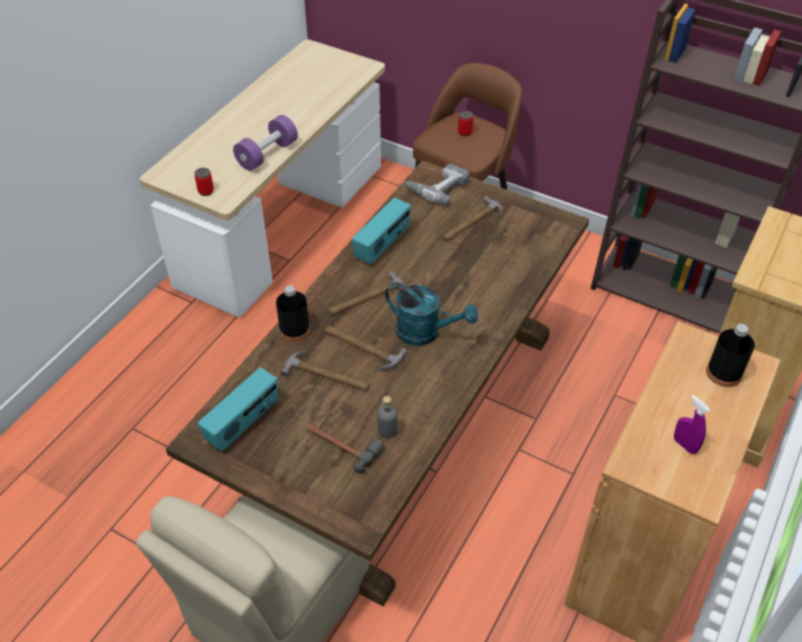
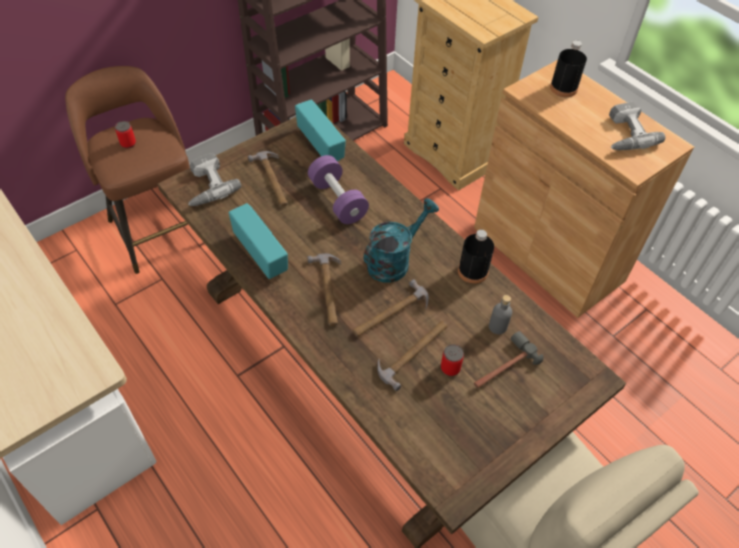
camera: 70 degrees left, 5 degrees up
can [195,168,214,196] -> can moved to [441,344,464,376]
radio [197,368,278,451] -> radio moved to [295,99,346,161]
purple dumbbell [233,115,298,171] -> purple dumbbell moved to [308,155,369,224]
black bottle [276,285,310,342] -> black bottle moved to [458,229,494,284]
purple spray bottle [674,395,710,454] -> power drill [609,102,665,150]

